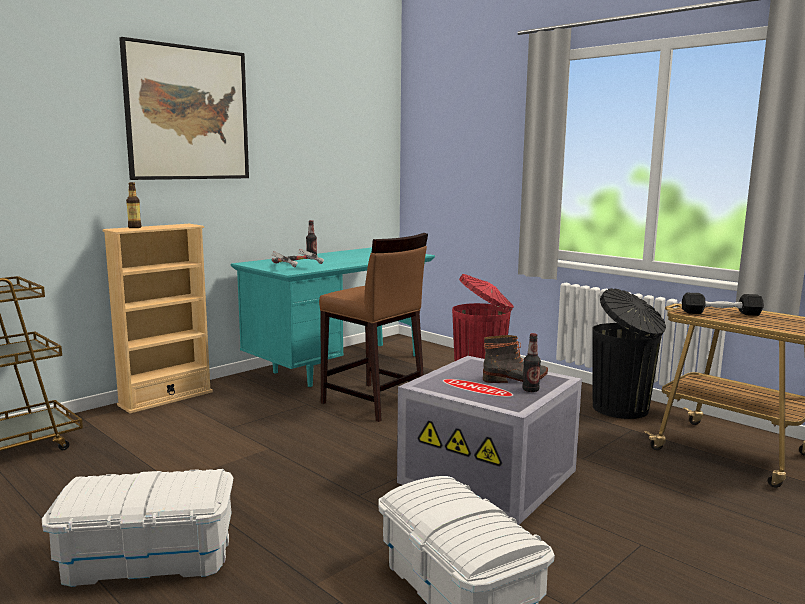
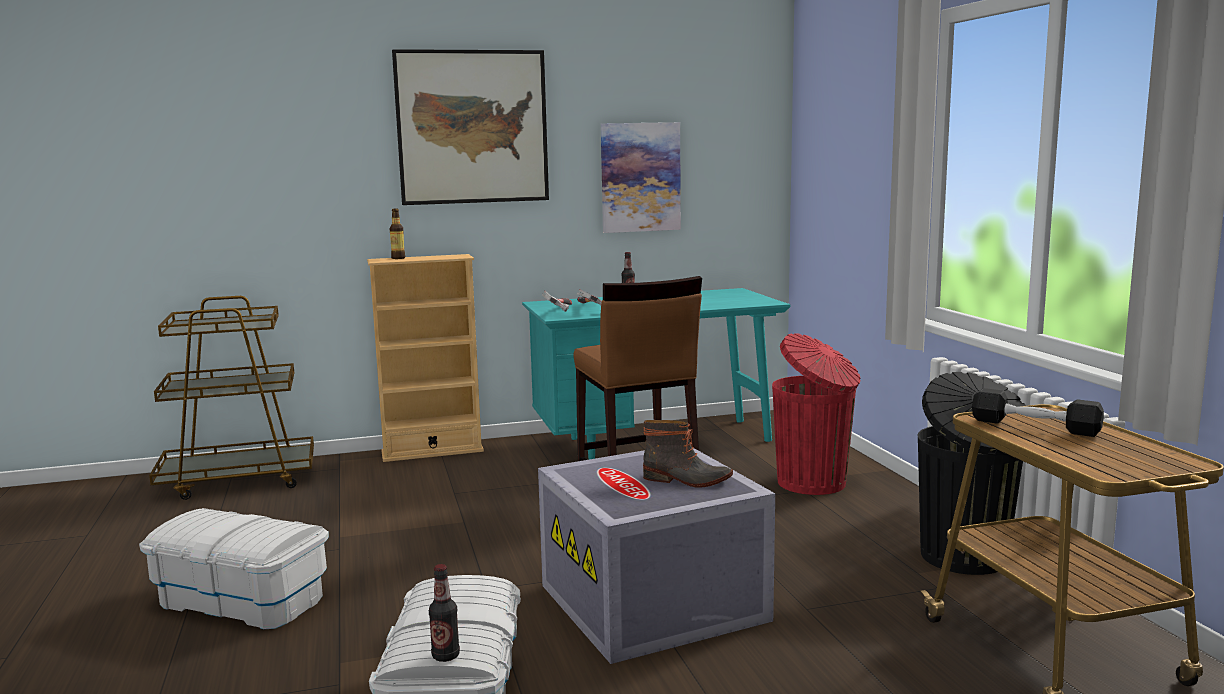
camera: 30 degrees right, 0 degrees up
bottle [522,333,541,392] -> bottle moved to [429,564,460,662]
none -> picture [601,122,681,233]

